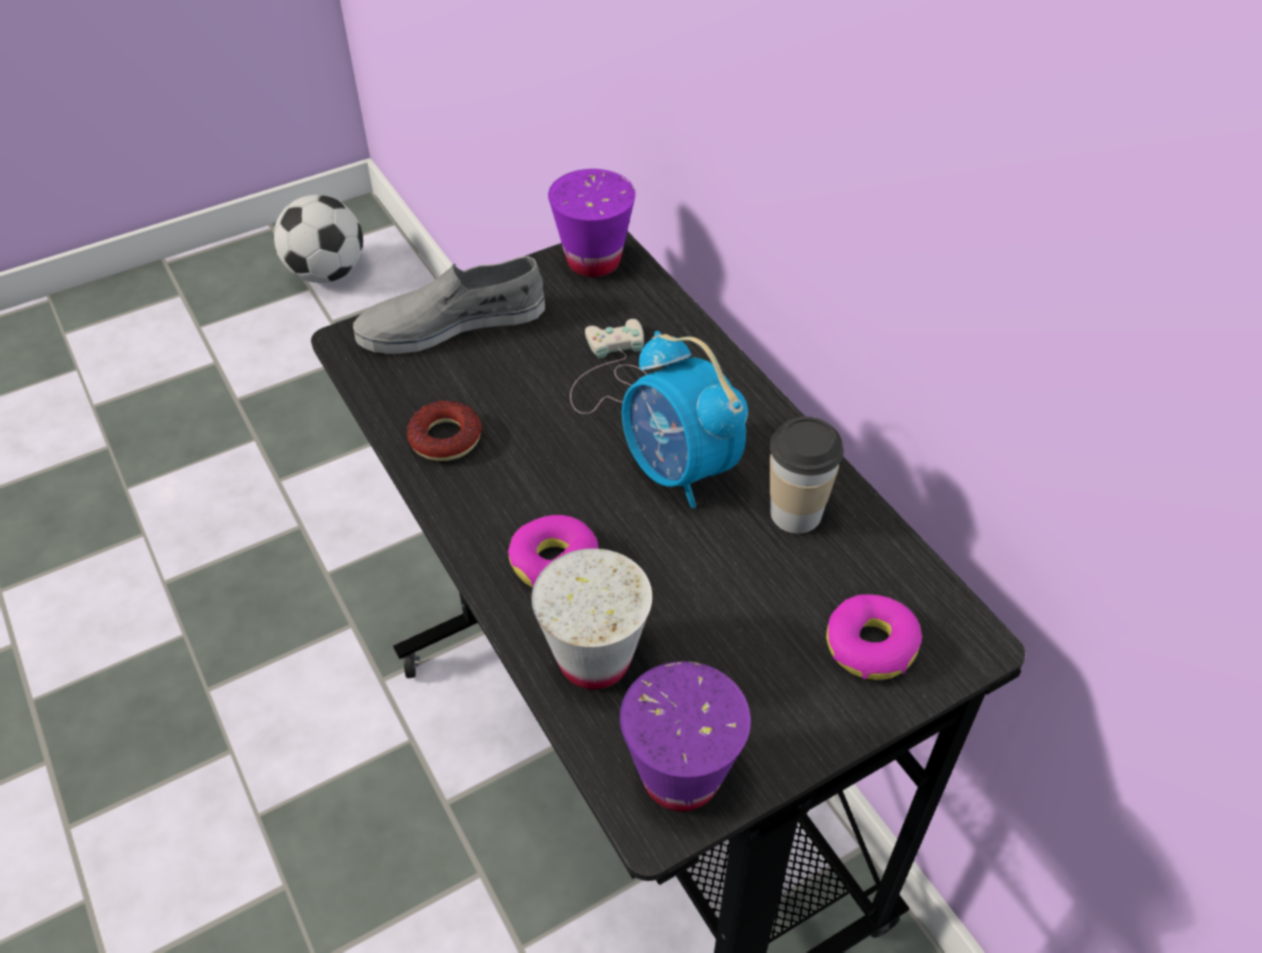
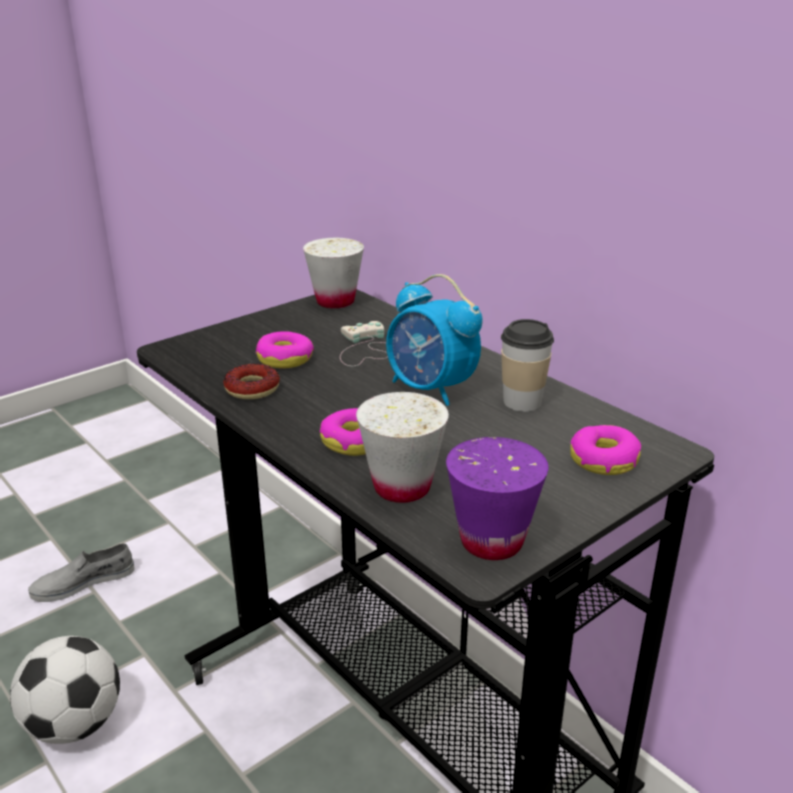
camera: 10 degrees left, 20 degrees down
football [274,195,363,283] -> football moved to [10,636,120,744]
grey shoe [353,256,545,354] -> grey shoe moved to [28,543,135,602]
purple cup [548,169,636,277] -> white cup [303,238,364,308]
none -> donut [256,331,314,368]

